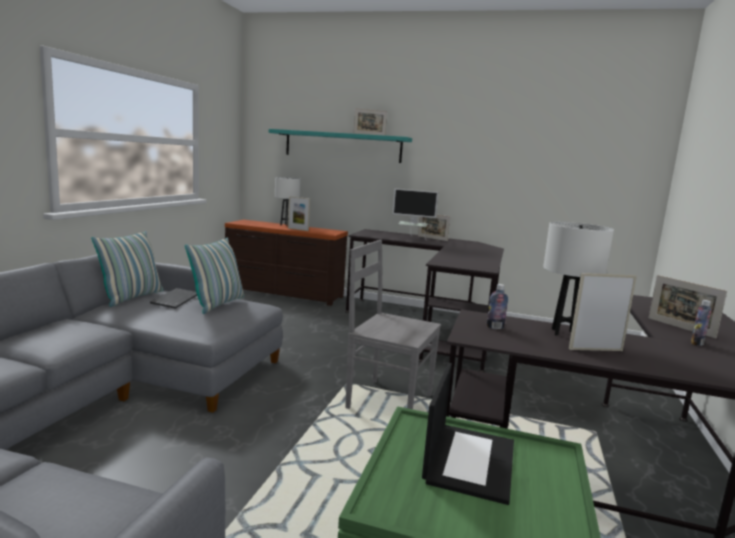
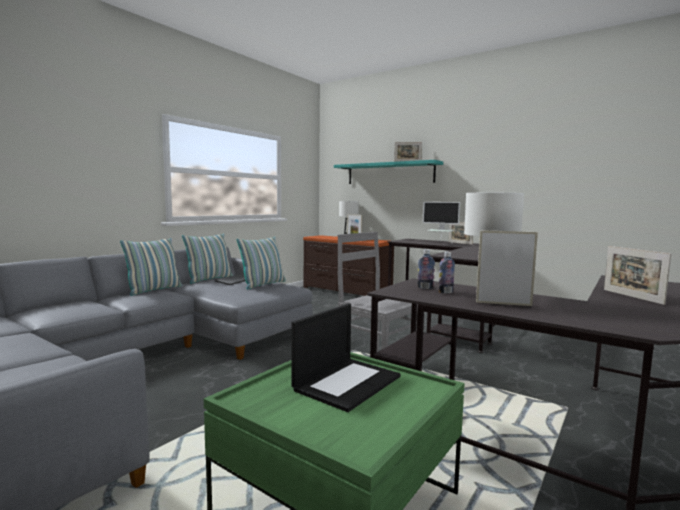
camera: 20 degrees right, 5 degrees down
bottle [691,300,712,346] -> bottle moved to [439,252,455,293]
none -> pillow [120,238,182,296]

